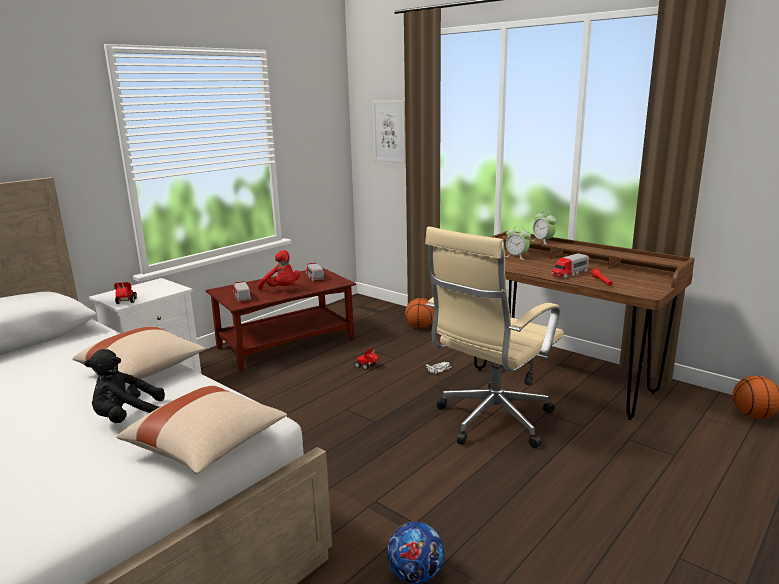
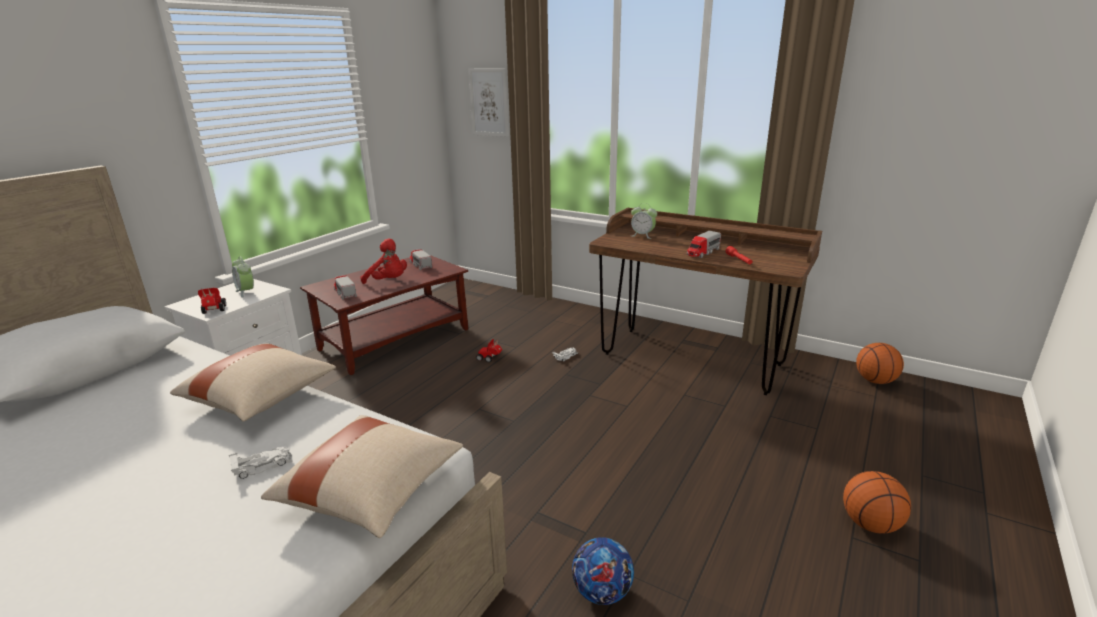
camera: 10 degrees left, 5 degrees up
black plush toy [84,349,165,423] -> white toy car [229,447,293,479]
basketball [405,298,434,328] -> basketball moved to [843,471,911,534]
beige office chair [425,226,564,448] -> none
alarm clock [532,210,556,244] -> alarm clock moved to [232,257,254,298]

